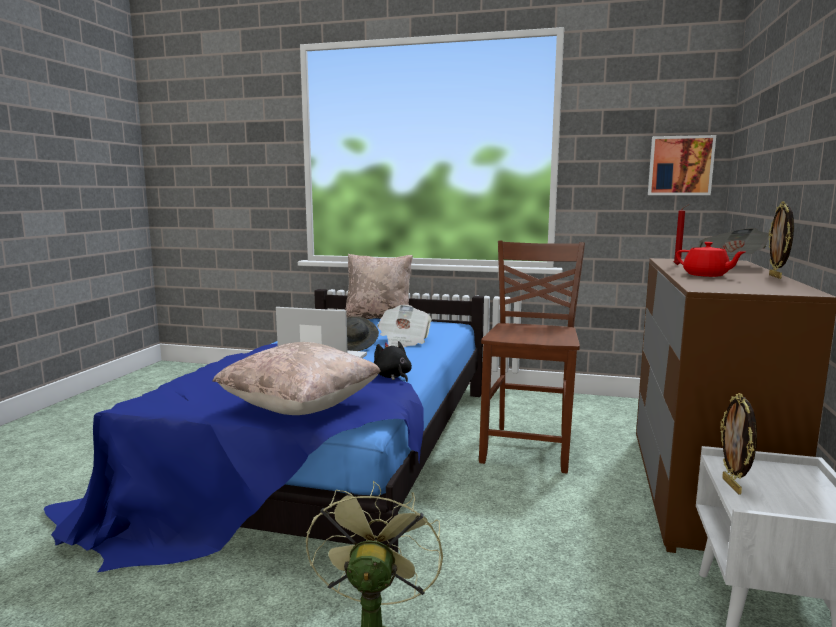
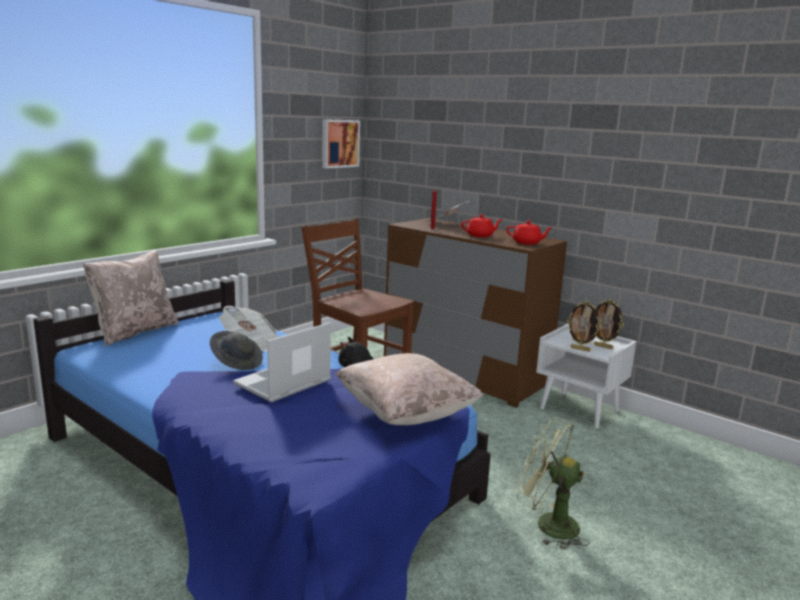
camera: 65 degrees left, 5 degrees up
picture frame [769,201,794,279] -> picture frame moved to [594,299,624,349]
none -> red teapot [506,221,553,245]

